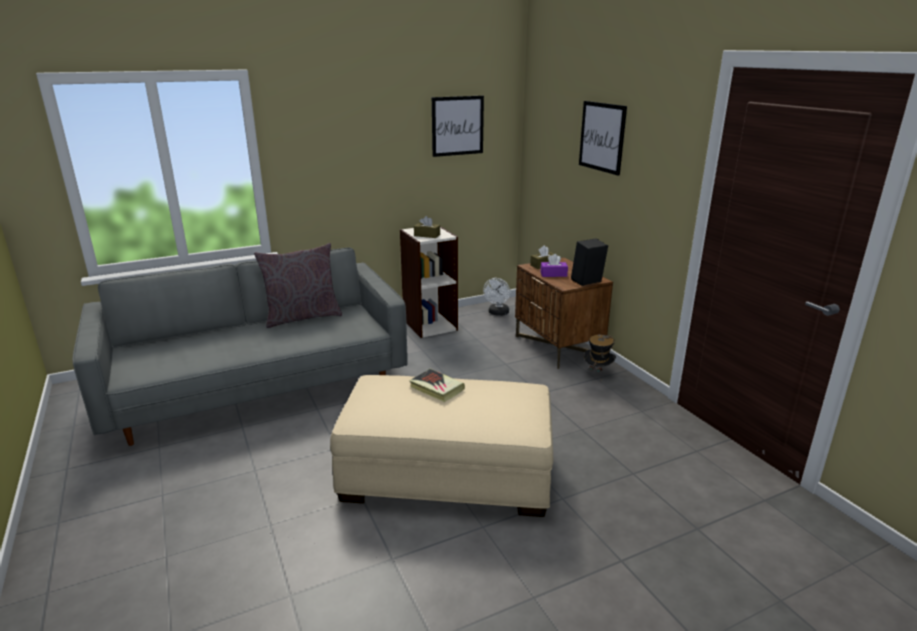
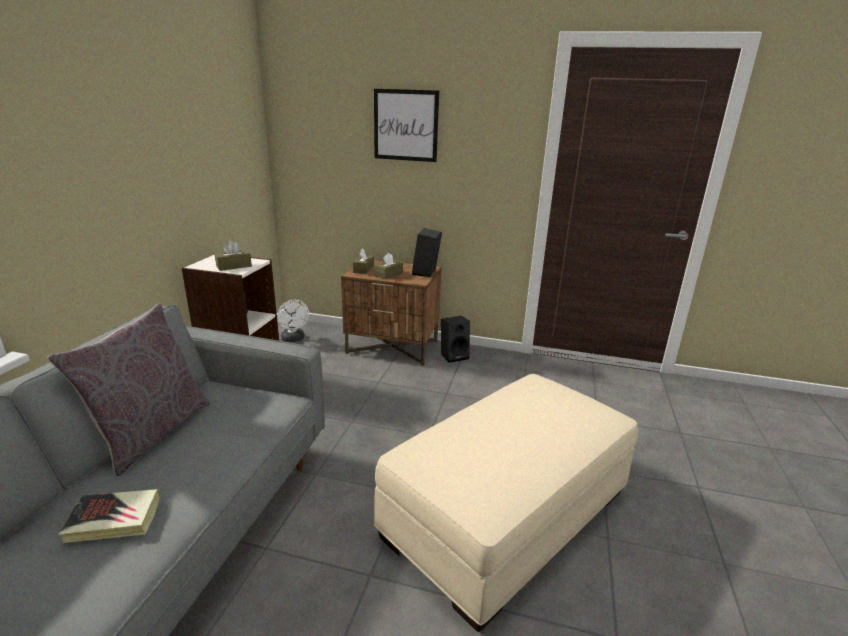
camera: 50 degrees left, 0 degrees up
book [409,369,465,402] -> book moved to [58,489,161,543]
picture [432,96,484,157] -> none
purple tissue box [541,254,568,277] -> brown tissue box [375,253,403,279]
hat [584,335,616,372] -> black speaker [441,316,470,363]

